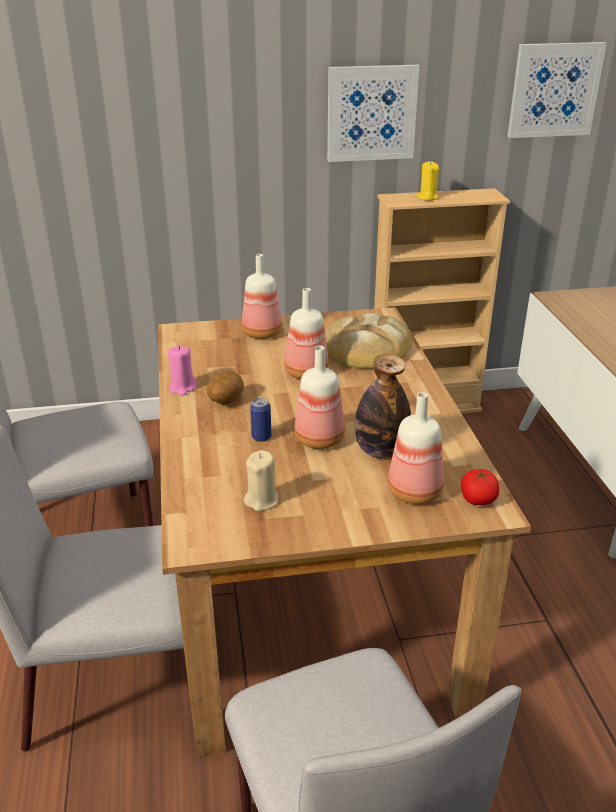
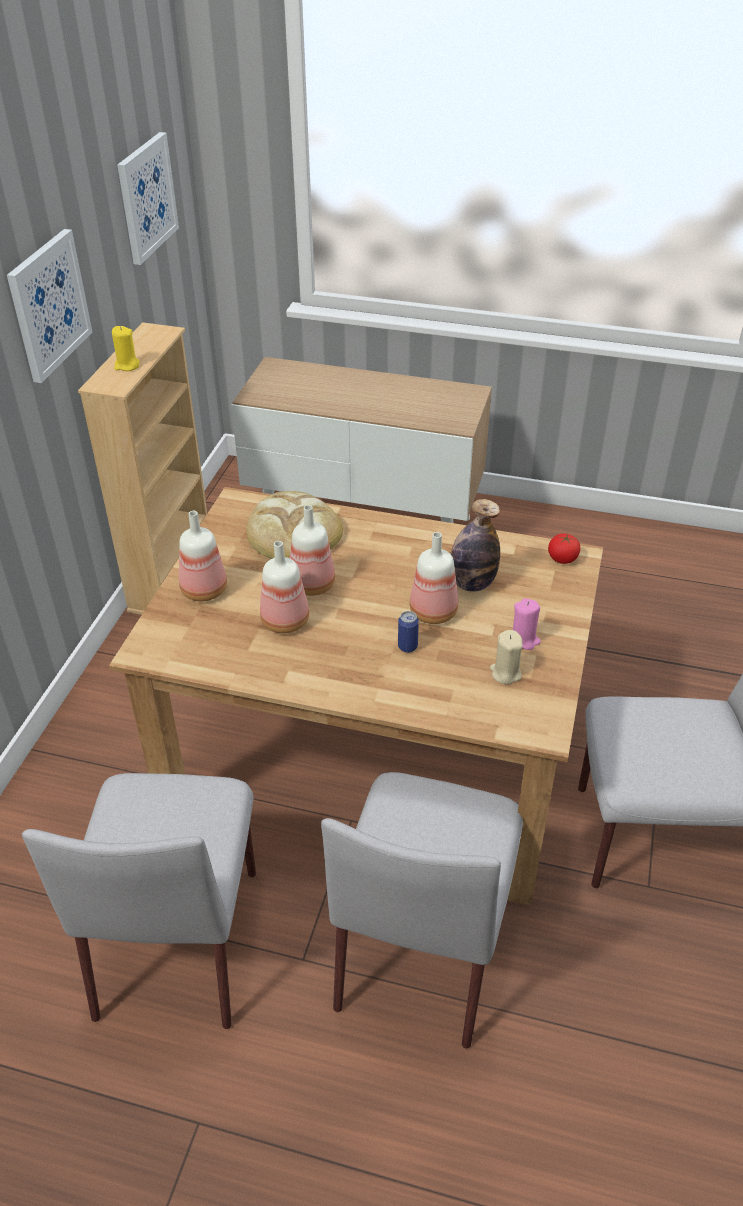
camera: 65 degrees left, 10 degrees up
pink candle [168,346,197,395] -> pink candle moved to [513,598,541,650]
potato [207,371,244,405] -> none
bottle [388,392,444,504] -> bottle moved to [260,541,309,633]

